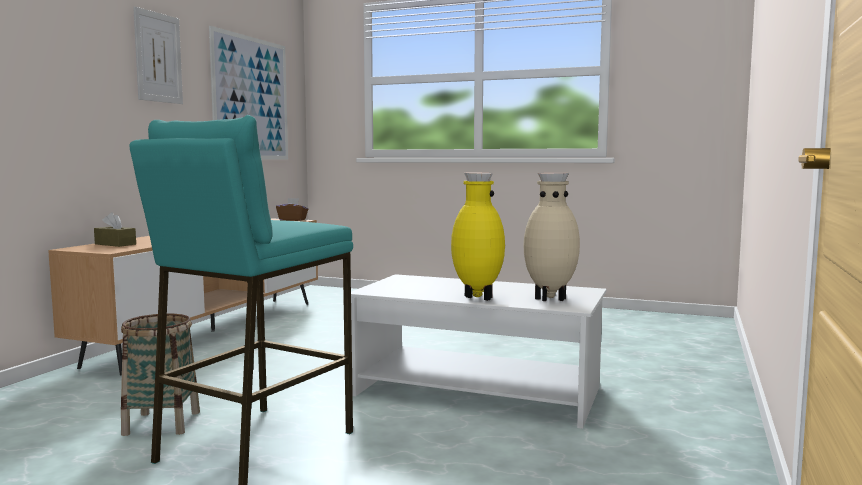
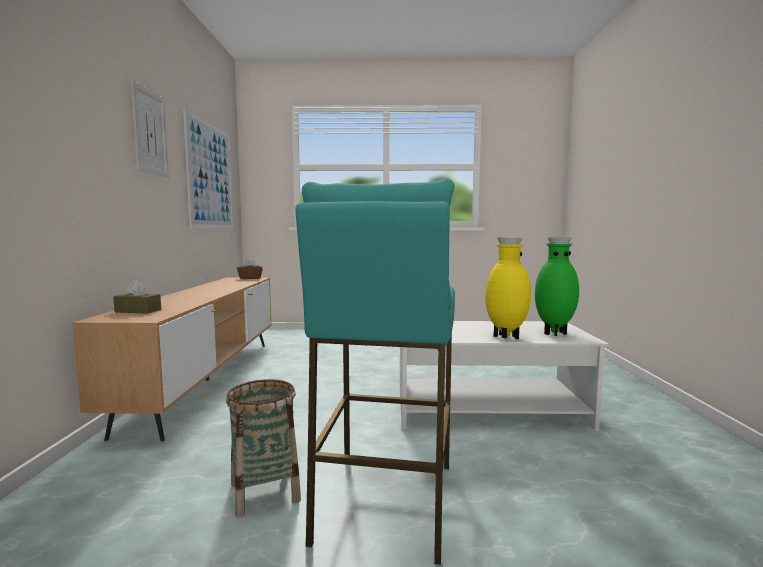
camera: 20 degrees left, 0 degrees up
beige vase [524,173,580,301] -> green vase [535,237,579,336]

